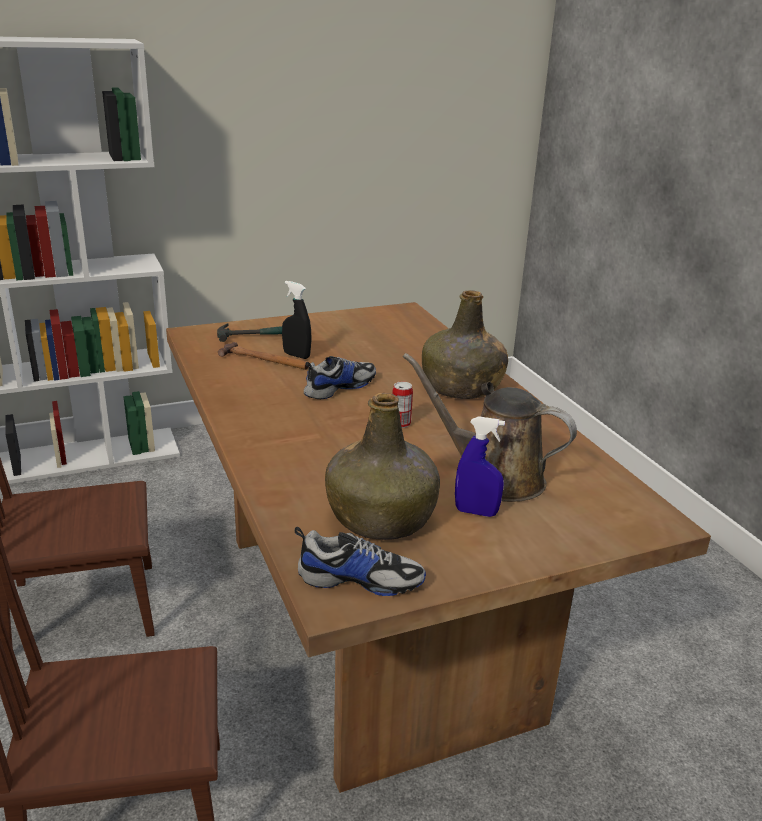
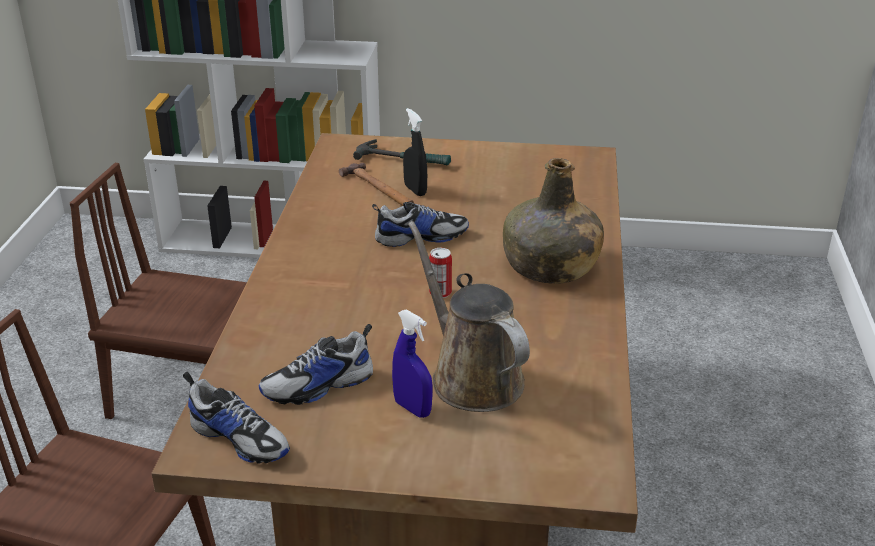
camera: 30 degrees right, 5 degrees up
green bottle [325,393,440,540] -> shoe [259,324,373,405]

